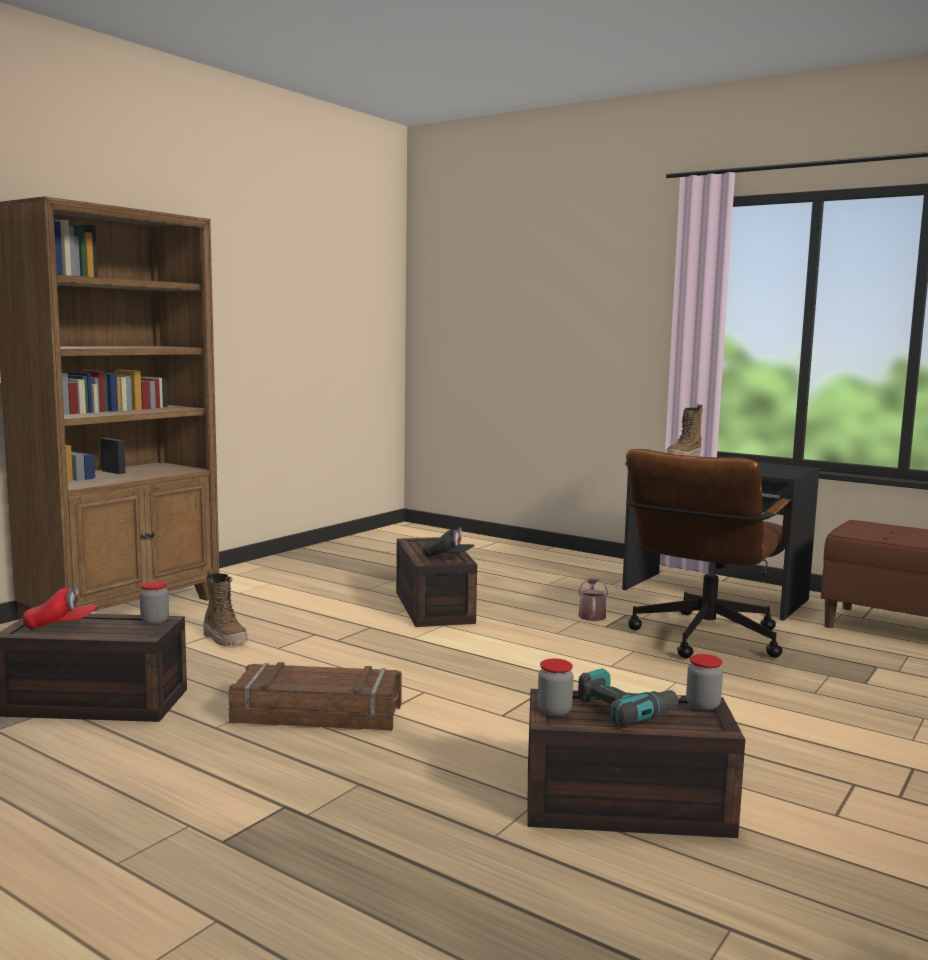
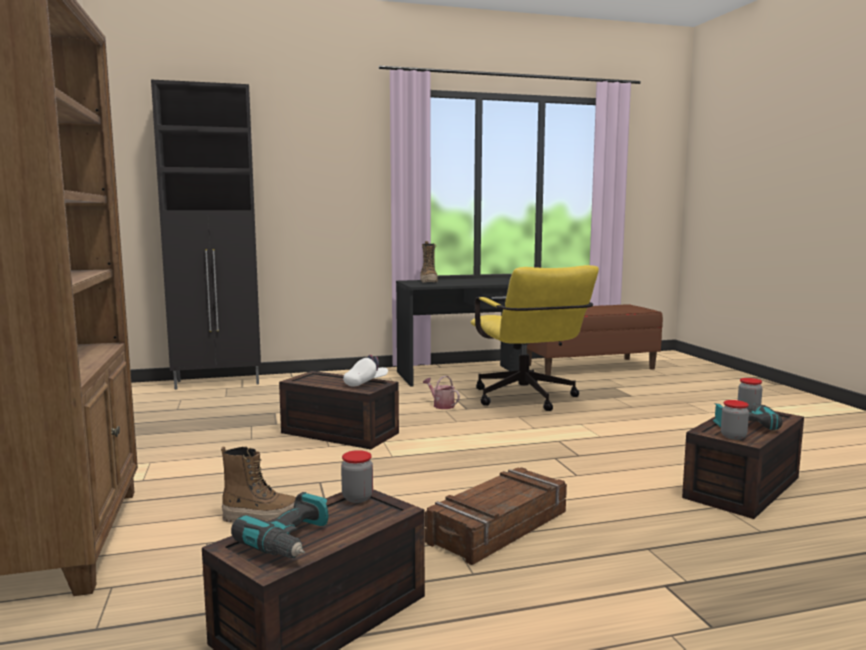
camera: 50 degrees left, 0 degrees up
red cap [23,584,98,630] -> power drill [231,492,328,559]
black cap [423,527,474,557] -> white cap [343,355,388,387]
brown office chair [626,449,793,658] -> yellow office chair [471,265,599,411]
none -> black cabinet [151,79,261,390]

